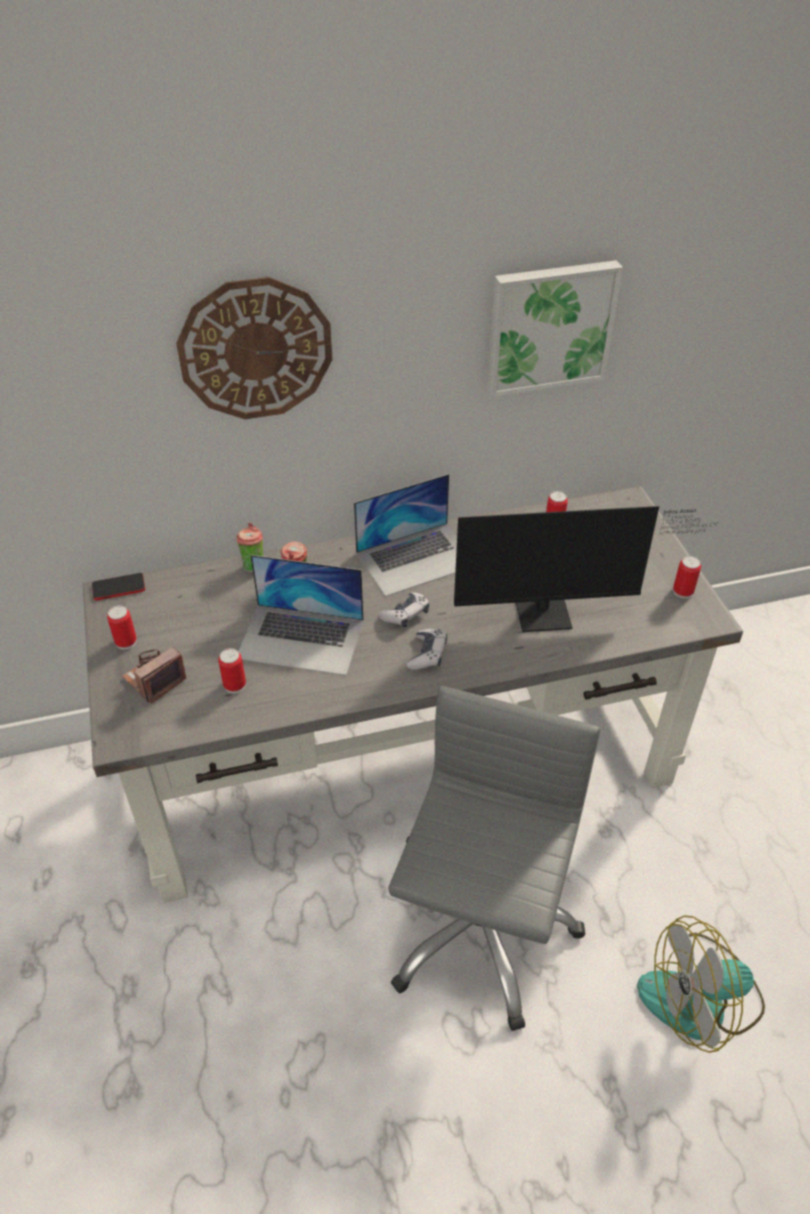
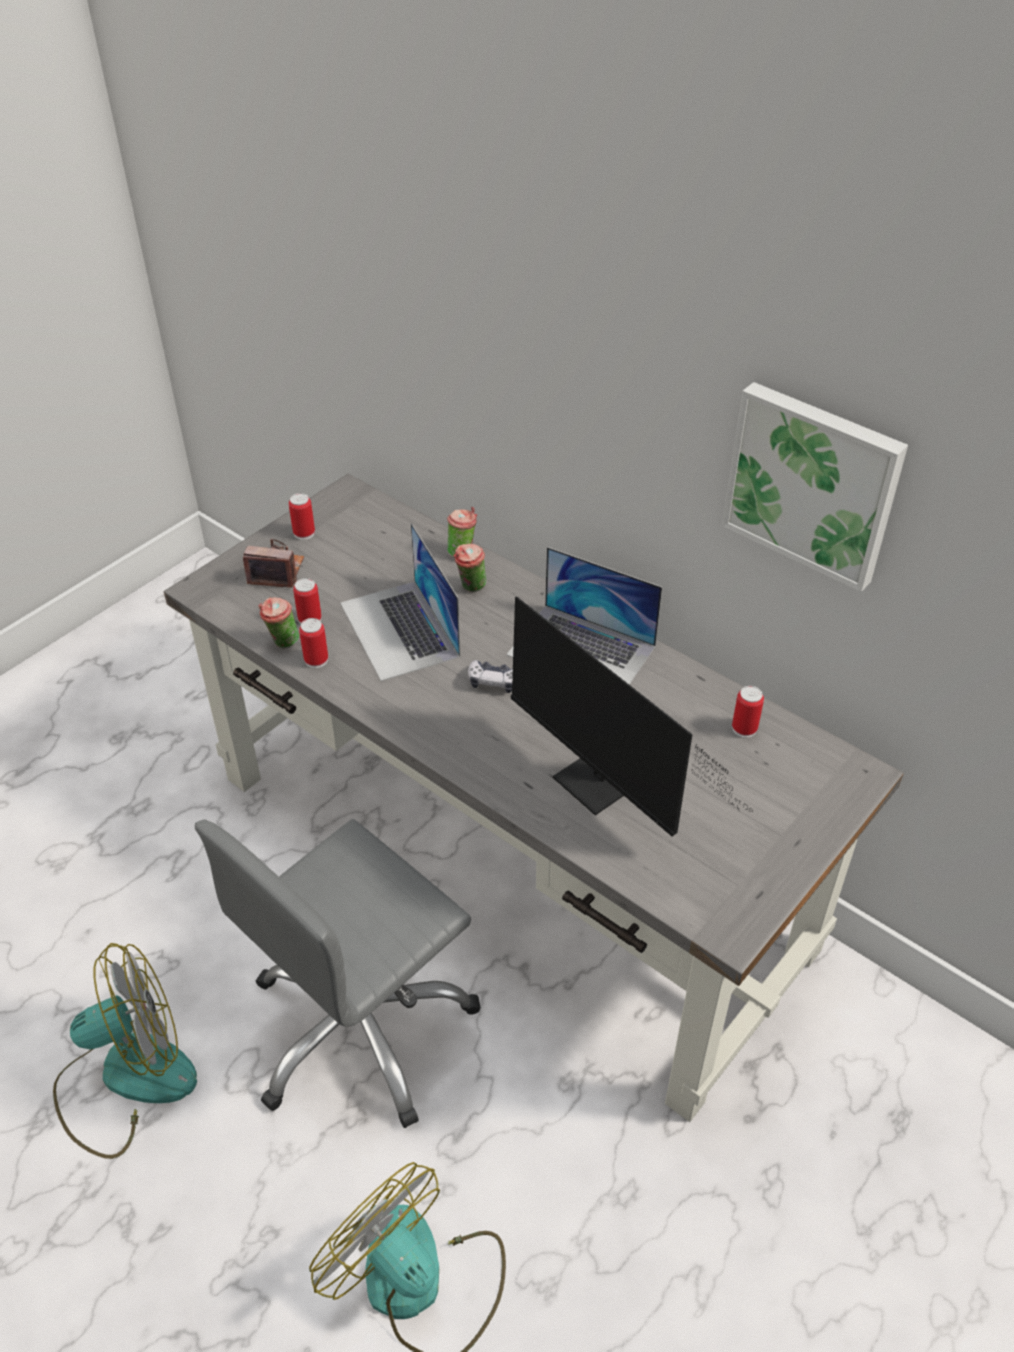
camera: 55 degrees right, 0 degrees up
phone [92,573,145,600] -> none
wall clock [176,277,332,419] -> none
grey office chair [388,686,601,1031] -> grey office chair turned 150 degrees clockwise [195,819,481,1128]
game controller [407,629,447,670] -> none
can [673,556,701,599] -> can moved to [299,618,328,668]
none -> fan [53,943,197,1159]
none -> cup [259,597,299,649]

